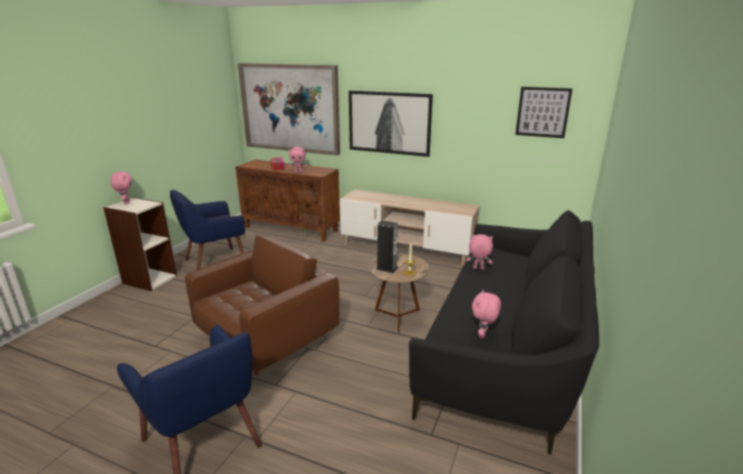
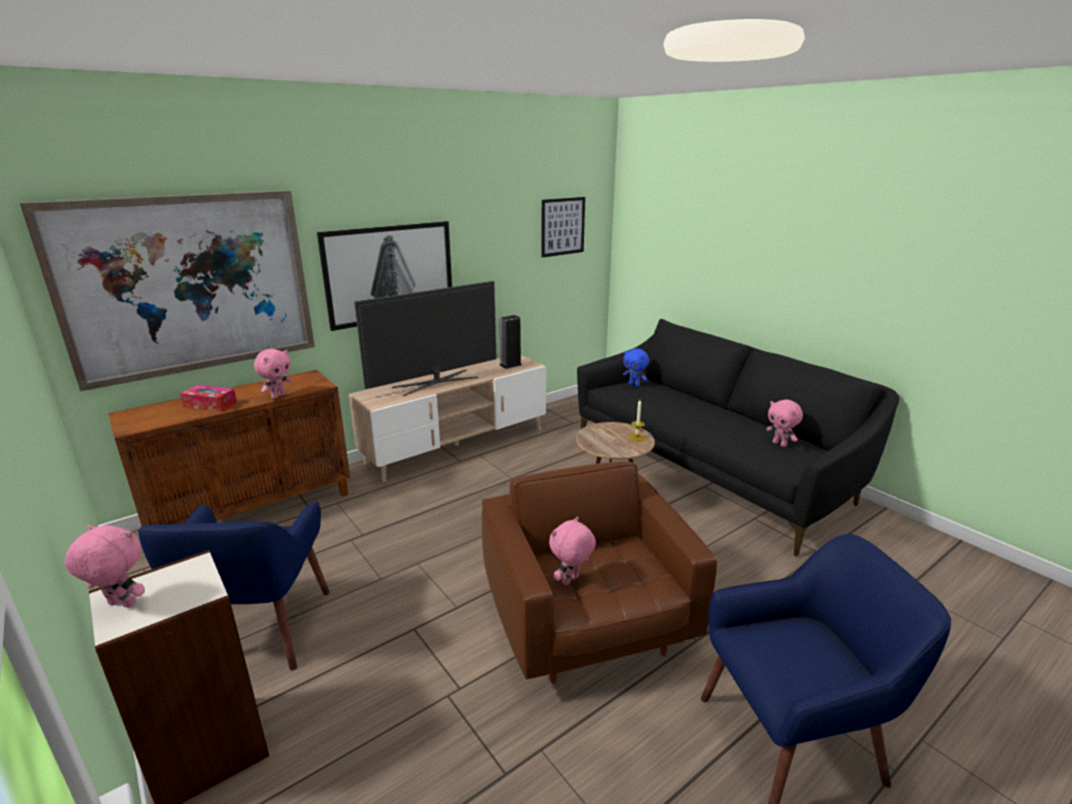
camera: 60 degrees left, 0 degrees up
speaker [376,220,398,273] -> speaker moved to [499,315,522,369]
pink plush toy [466,234,493,270] -> pink plush toy moved to [549,516,596,585]
none -> television [354,281,497,396]
none -> blue plush toy [623,348,649,387]

